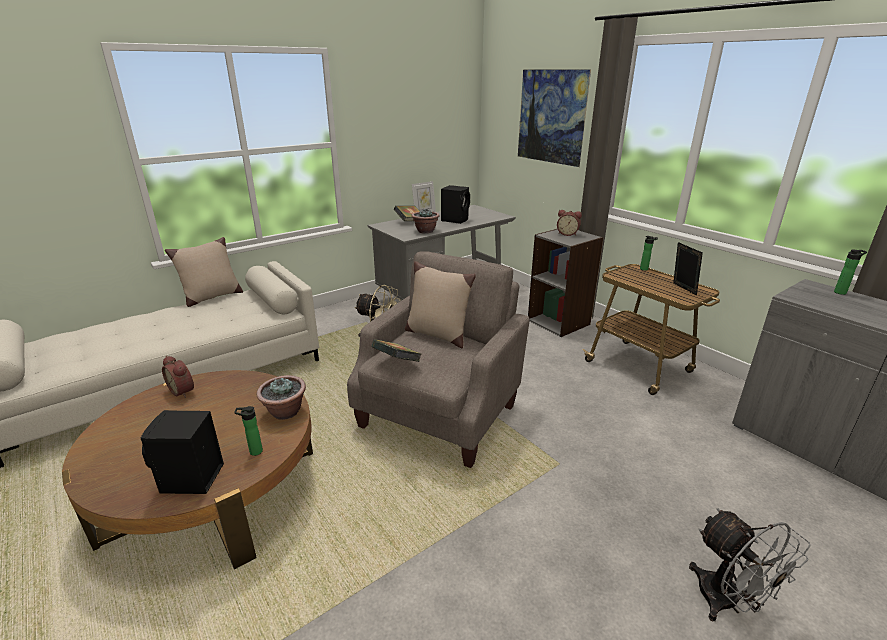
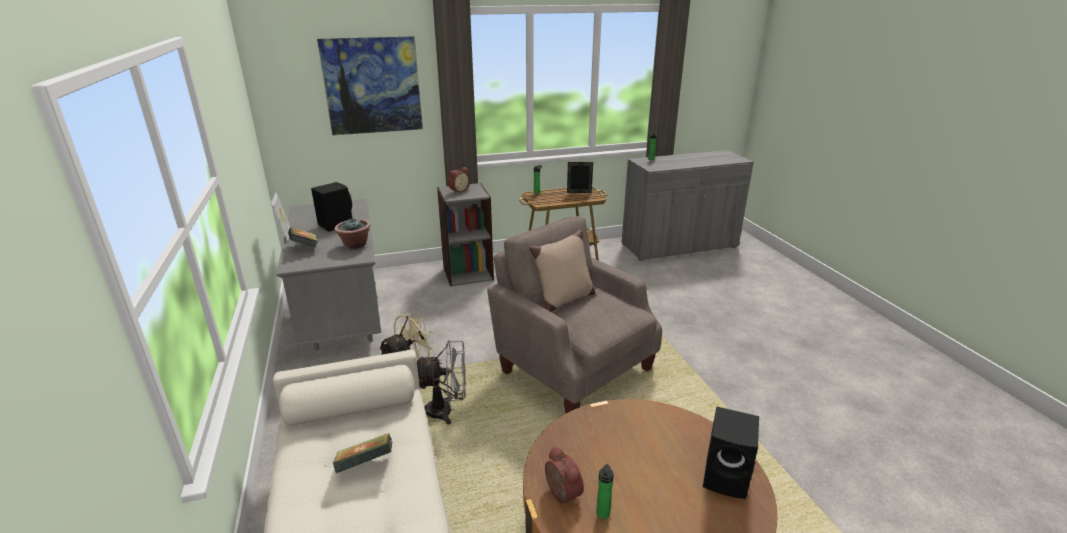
camera: 70 degrees left, 0 degrees up
alarm clock [162,356,194,398] -> alarm clock turned 90 degrees counterclockwise [545,446,584,505]
beige pillow [165,237,243,307] -> none
bottle [235,406,263,456] -> bottle moved to [596,464,614,519]
potted plant [257,375,306,420] -> none
book [371,339,422,362] -> book moved to [333,433,392,473]
grey fan [689,509,811,621] -> grey fan moved to [417,340,466,424]

